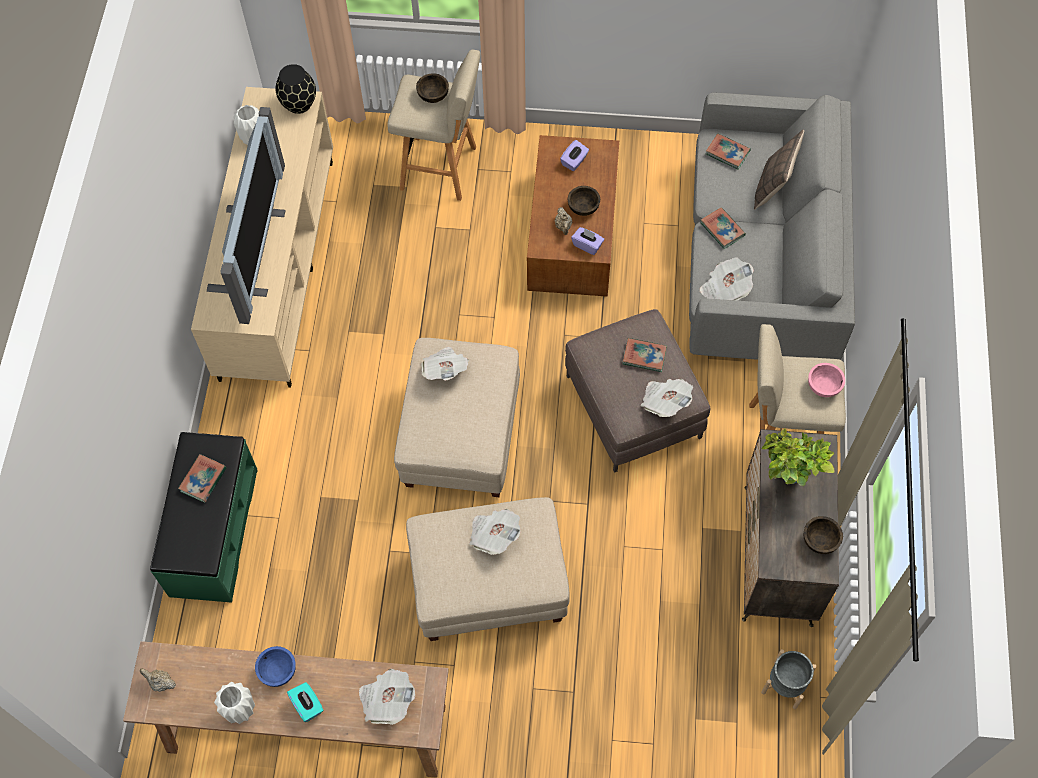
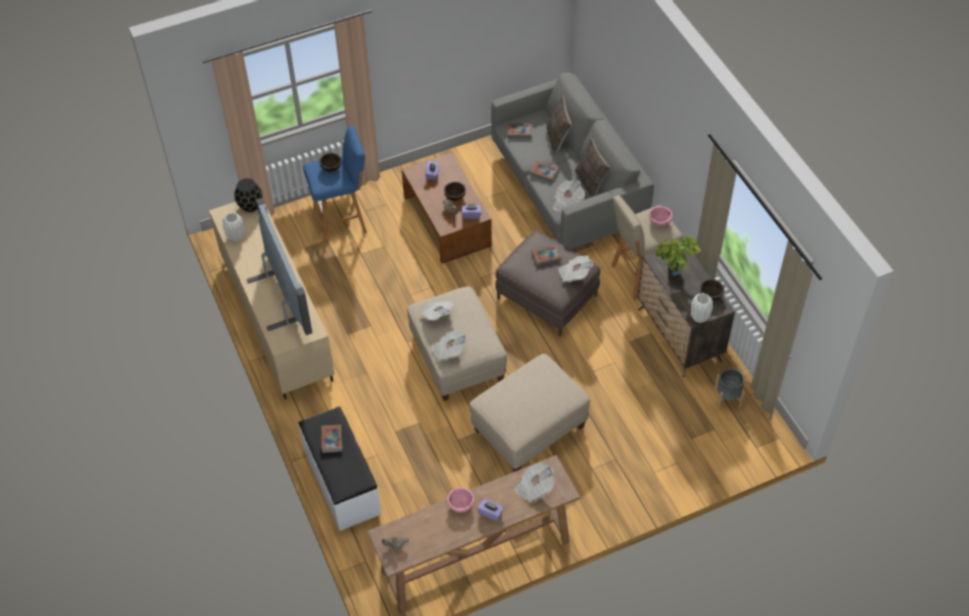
camera: 30 degrees left, 10 degrees down
green bench [150,432,258,603] -> white bench [298,406,381,531]
white vase [214,682,255,724] -> white vase moved to [691,293,713,323]
blue bowl [255,646,296,687] -> pink bowl [447,487,474,513]
turquoise tissue box [287,682,324,722] -> purple tissue box [477,499,504,521]
beige stool [387,50,481,201] -> blue stool [303,126,367,243]
newspaper [469,509,521,555] -> newspaper moved to [431,330,467,361]
none -> pillow [575,138,610,197]

